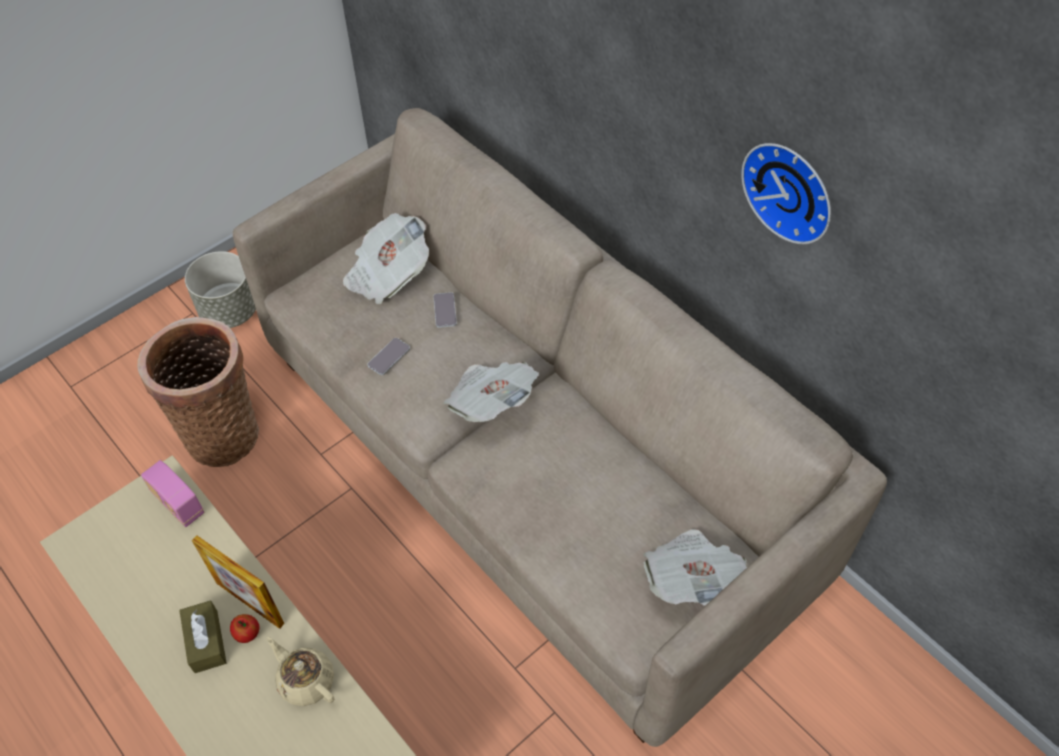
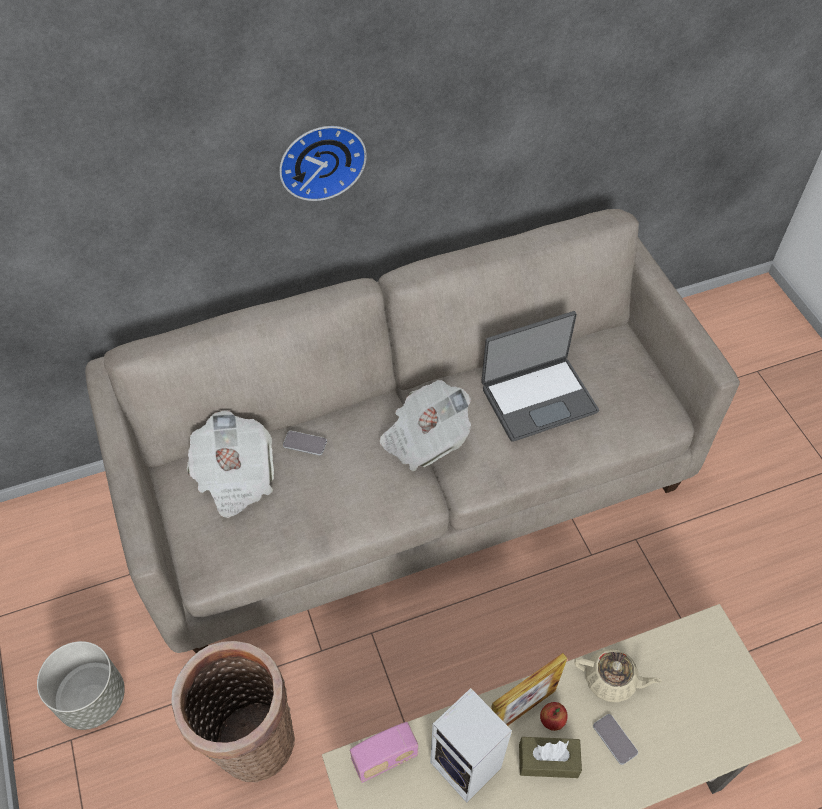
camera: 70 degrees left, 0 degrees up
beige teapot [266,637,334,706] -> beige teapot turned 135 degrees counterclockwise [574,649,662,702]
phone [367,338,410,375] -> phone moved to [593,714,638,765]
newspaper [643,529,747,606] -> none
wall clock [741,143,831,244] -> wall clock moved to [279,126,367,201]
none -> speaker [430,688,512,803]
none -> laptop [481,311,599,442]

